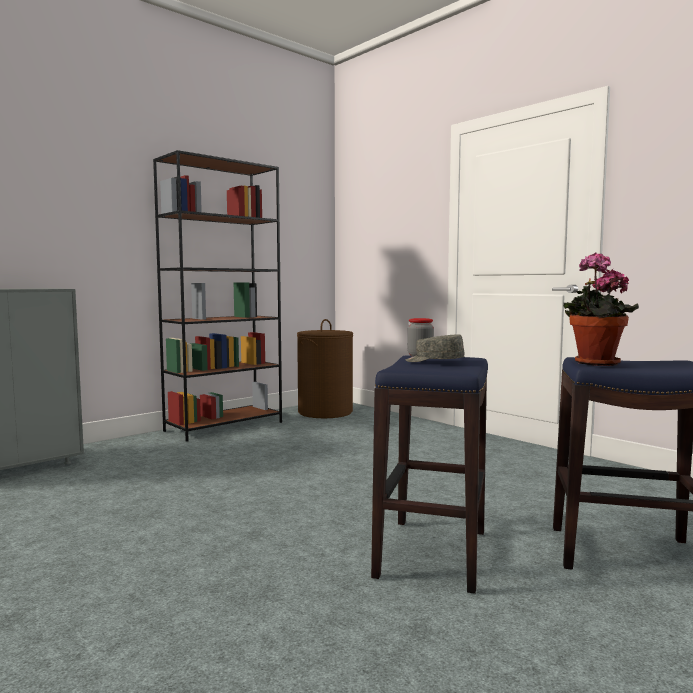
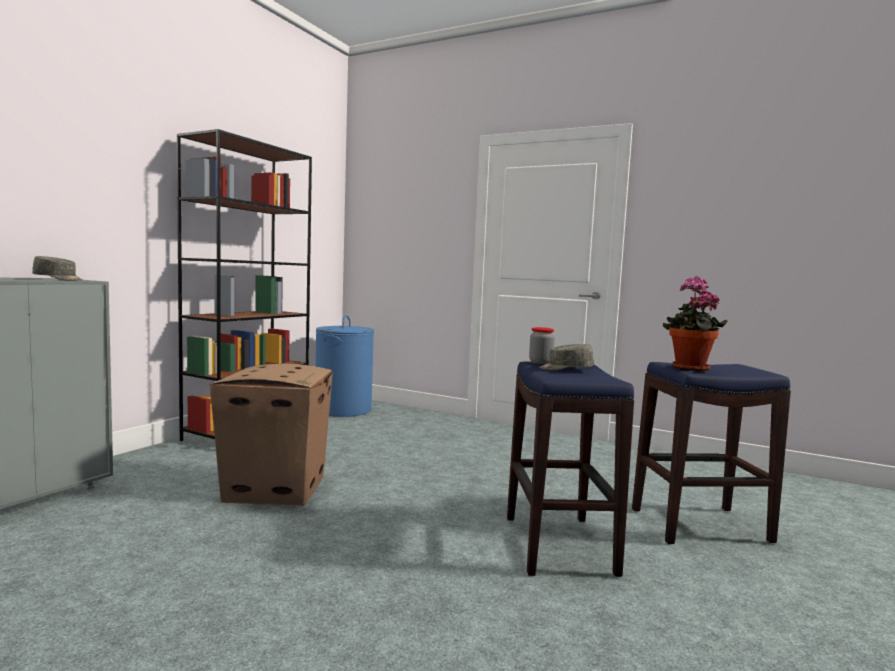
camera: 20 degrees left, 0 degrees up
brown laundry basket [297,319,353,418] -> blue laundry basket [316,315,374,417]
none -> grey cap [32,256,83,280]
none -> cardboard box [210,364,333,506]

